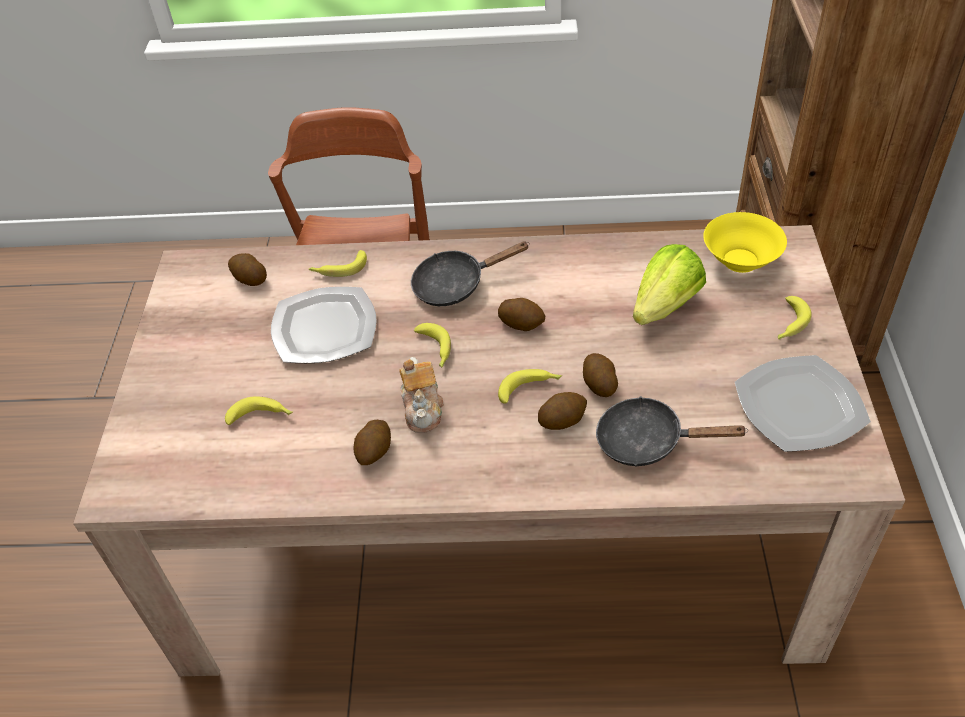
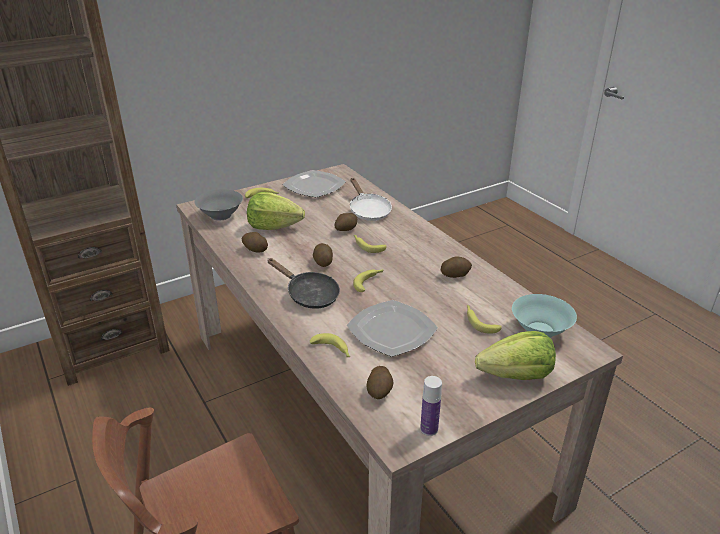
camera: 125 degrees left, 15 degrees down
teapot [399,357,444,433] -> none
potato [538,392,587,430] -> potato moved to [242,232,268,253]
black frying pan [596,396,748,467] -> white frying pan [350,178,392,221]
yellow bowl [703,212,787,273] -> grey bowl [195,189,243,221]
none -> bottle [420,376,442,436]
none -> lettuce [475,331,556,380]
none -> turquoise bowl [512,294,577,338]

